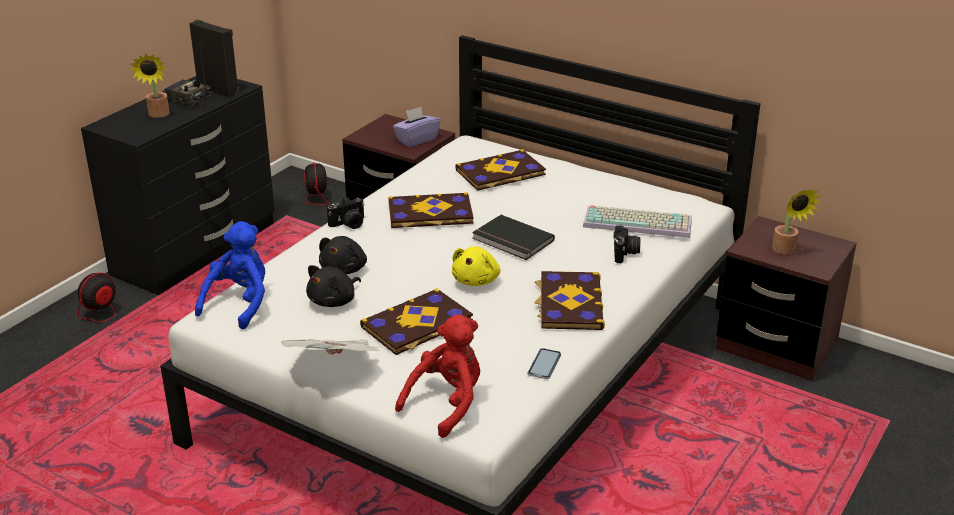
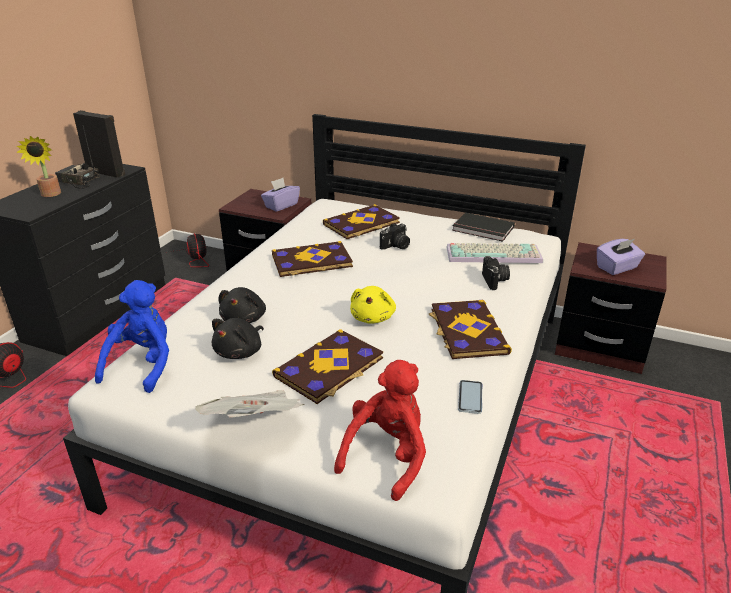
camera: 10 degrees left, 0 degrees up
camera [327,197,365,229] -> camera moved to [380,223,410,250]
black book [472,215,555,260] -> black book moved to [452,213,515,242]
potted plant [772,189,821,255] -> purple tissue box [597,239,645,275]

